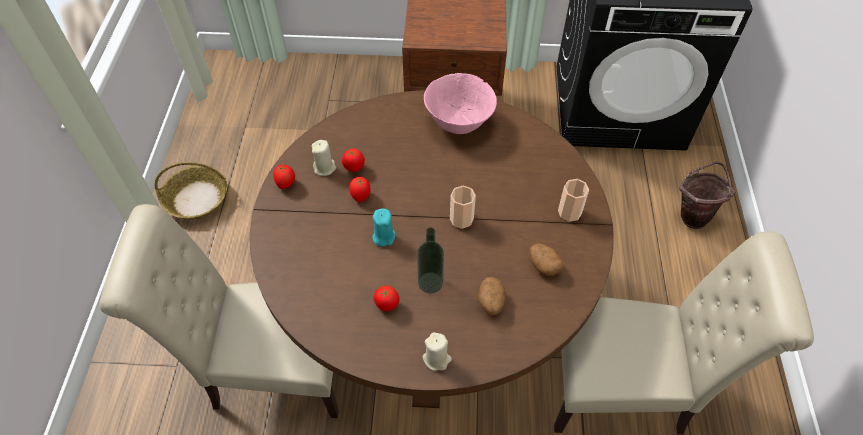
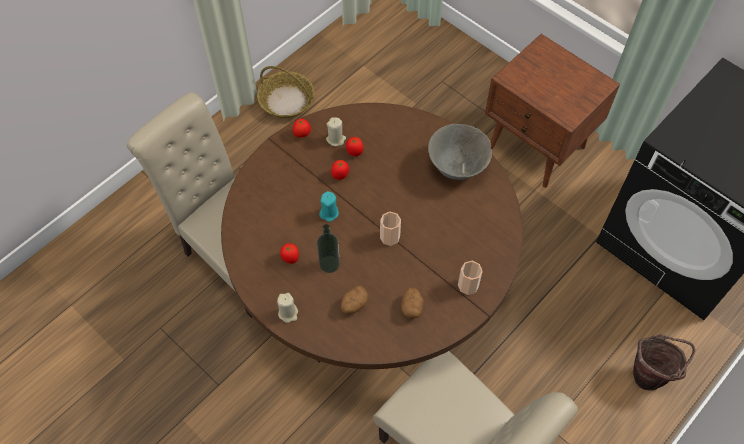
camera: 40 degrees right, 5 degrees up
pink bowl [424,73,497,134] -> grey bowl [428,124,492,180]

